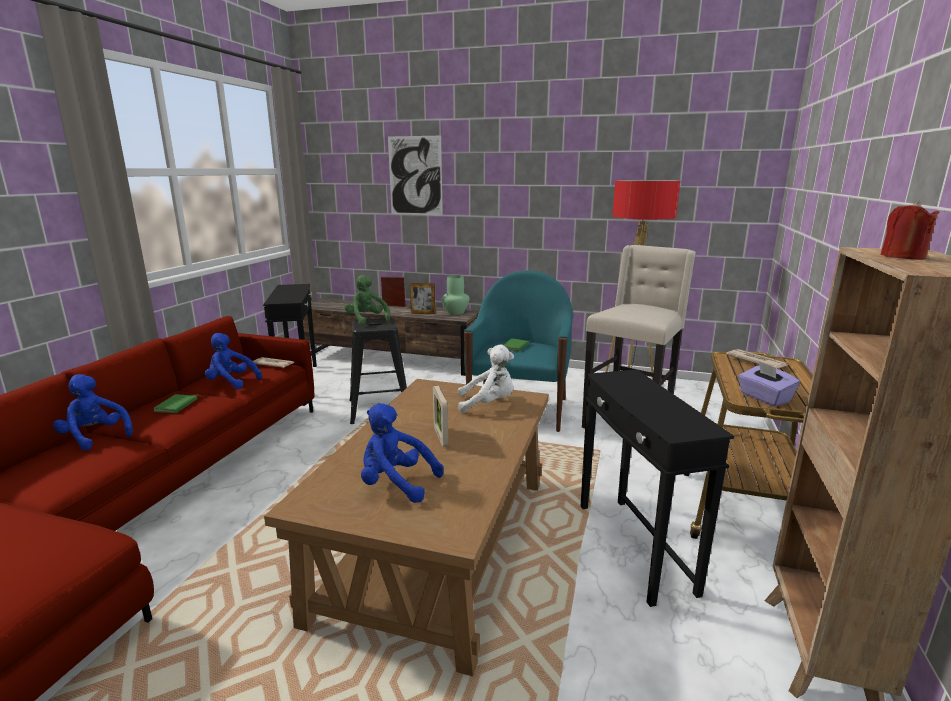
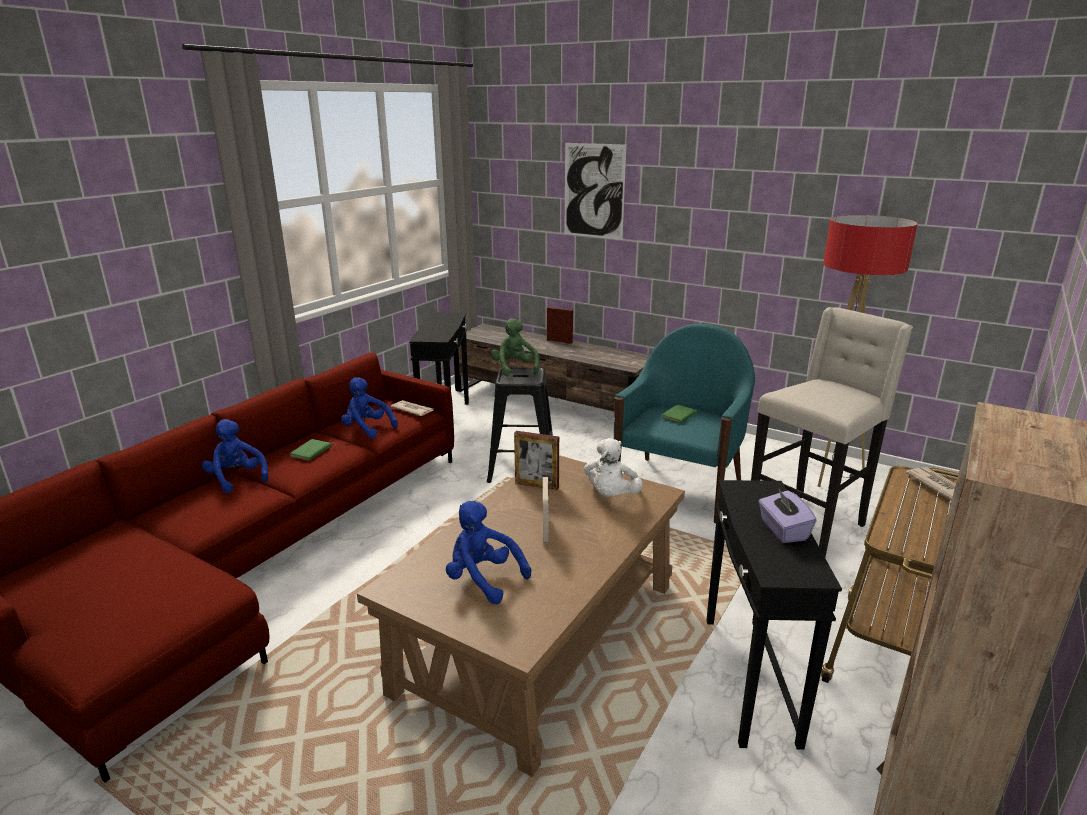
camera: 15 degrees right, 5 degrees up
picture frame [410,283,435,314] -> picture frame moved to [514,431,559,490]
green vase [442,275,469,315] -> none
white plush toy [458,345,514,414] -> white plush toy turned 90 degrees clockwise [584,438,643,497]
purple tissue box [738,361,800,406] -> purple tissue box moved to [759,489,817,543]
red candle [880,200,939,260] -> none

